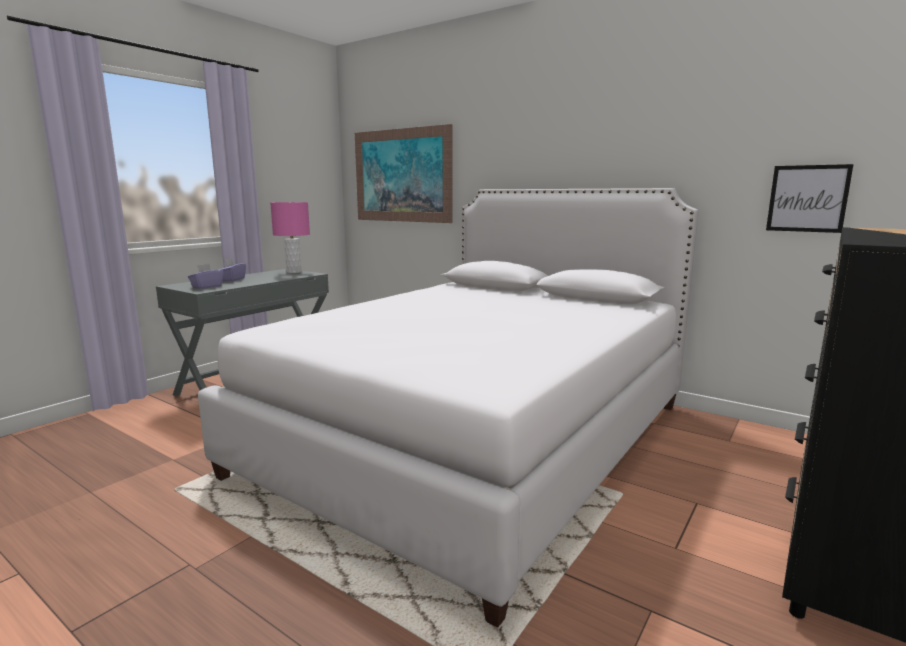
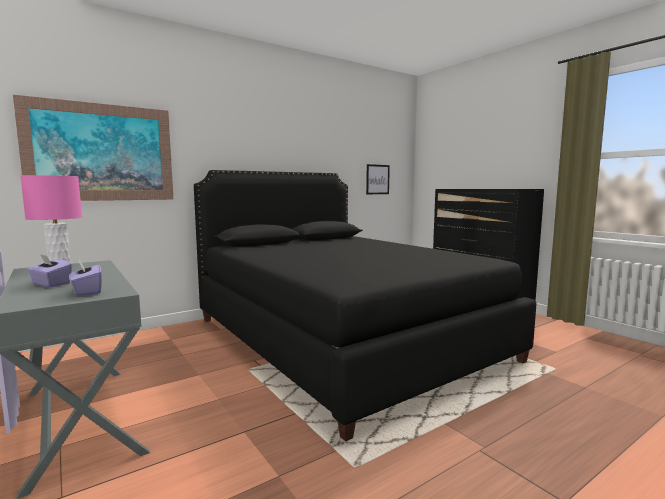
camera: 70 degrees left, 5 degrees down
white bed [198,188,699,628] -> black bed [194,170,536,442]

